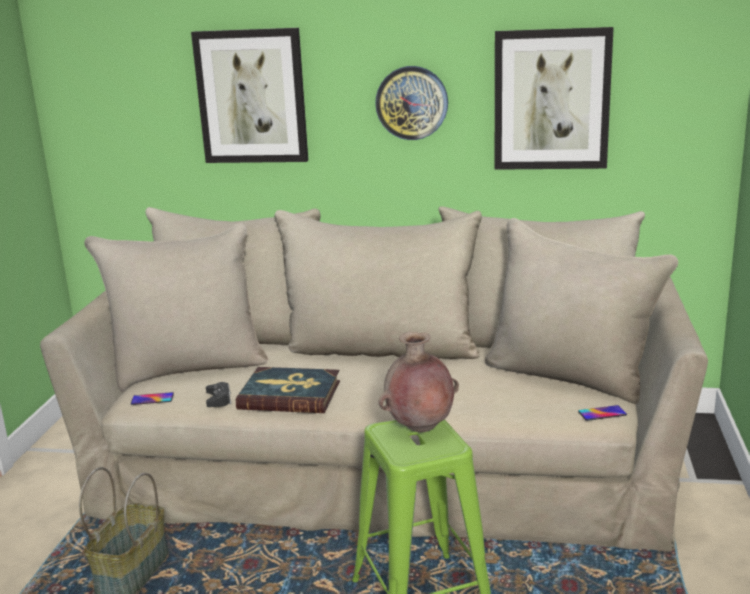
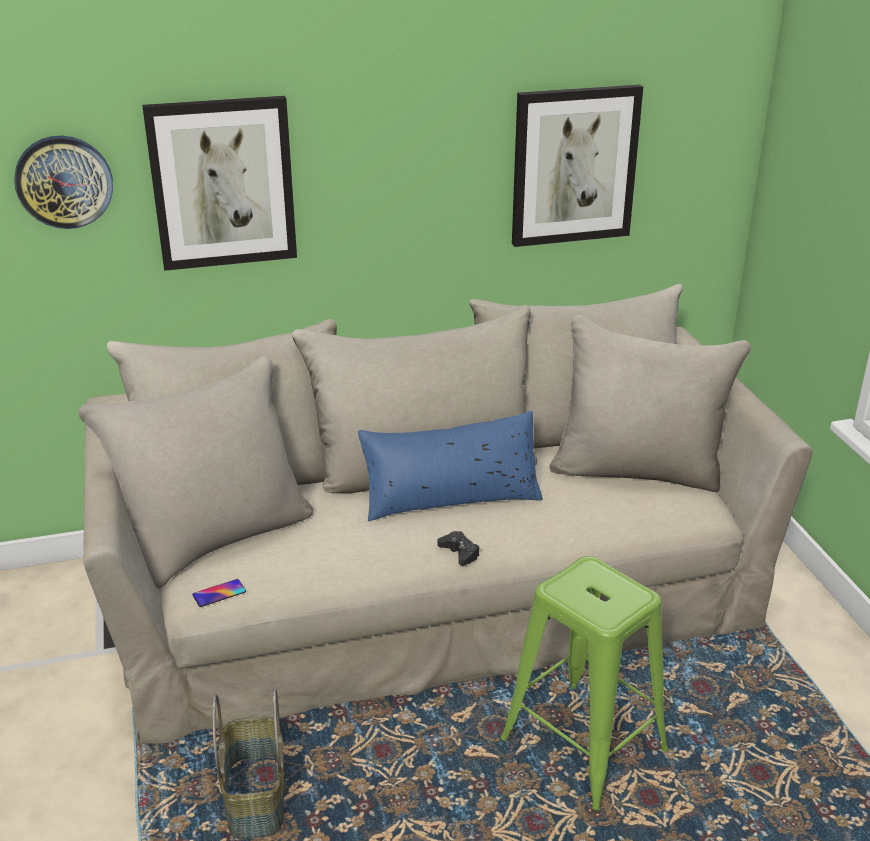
camera: 25 degrees left, 10 degrees up
black game controller [206,382,231,407] -> black game controller moved to [438,531,480,566]
book [236,367,340,413] -> none
wall clock [375,66,448,140] -> wall clock moved to [14,136,113,229]
brown vase [378,332,459,432] -> none
phone [578,405,627,421] -> none
none -> blue pillow [358,411,543,521]

